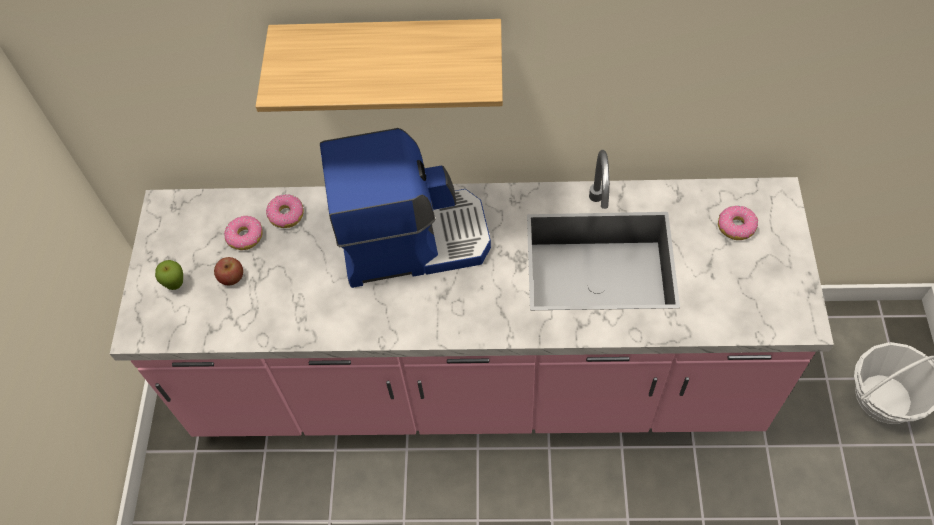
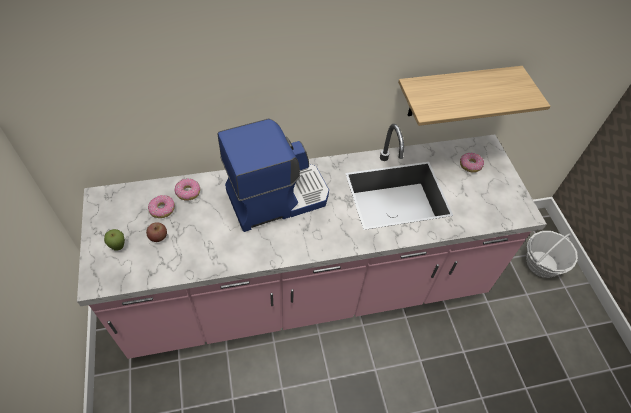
camera: 20 degrees left, 5 degrees down
shelf [256,19,503,112] -> shelf moved to [398,66,550,126]

